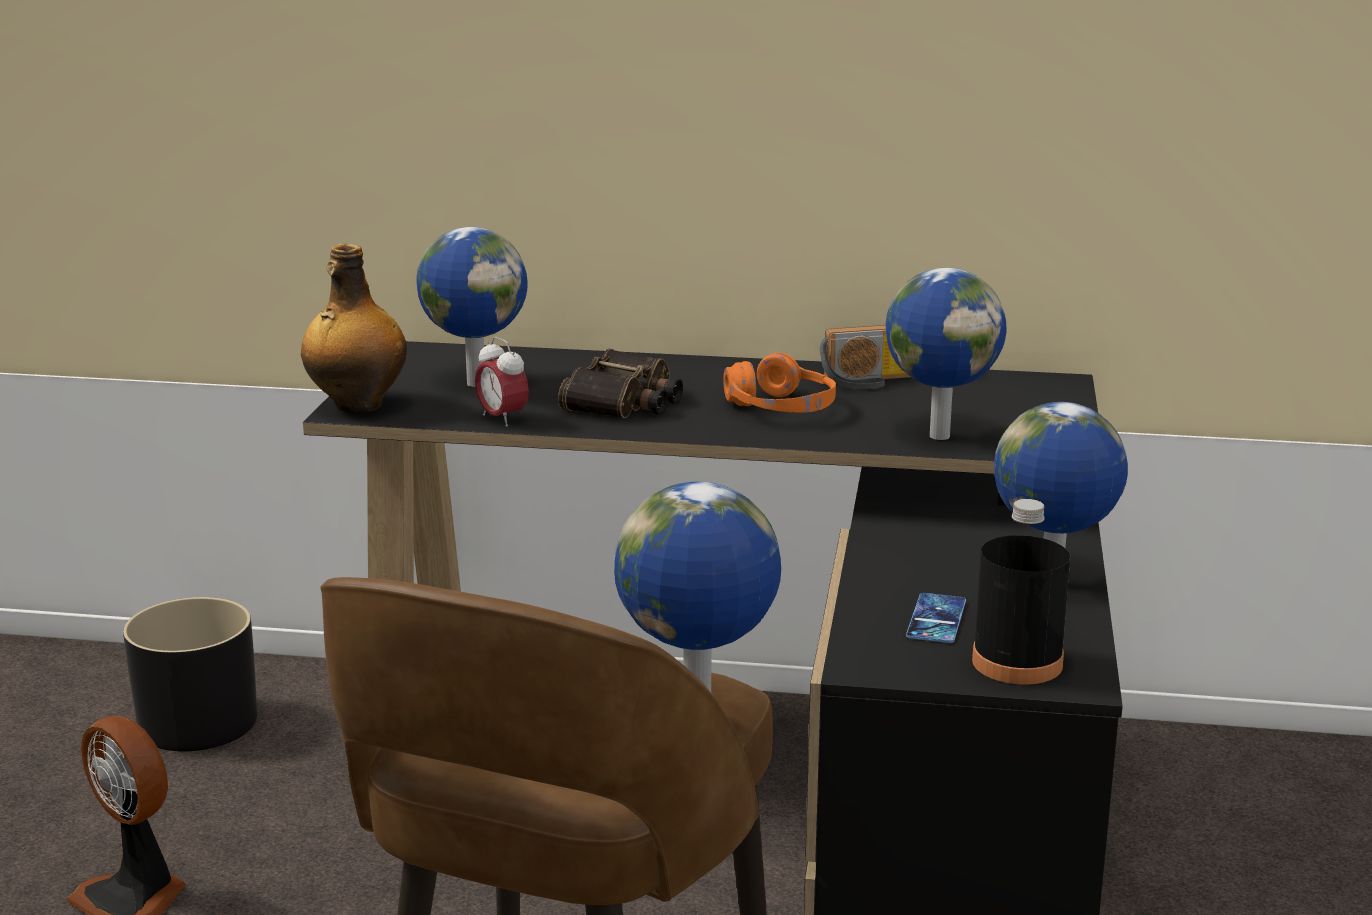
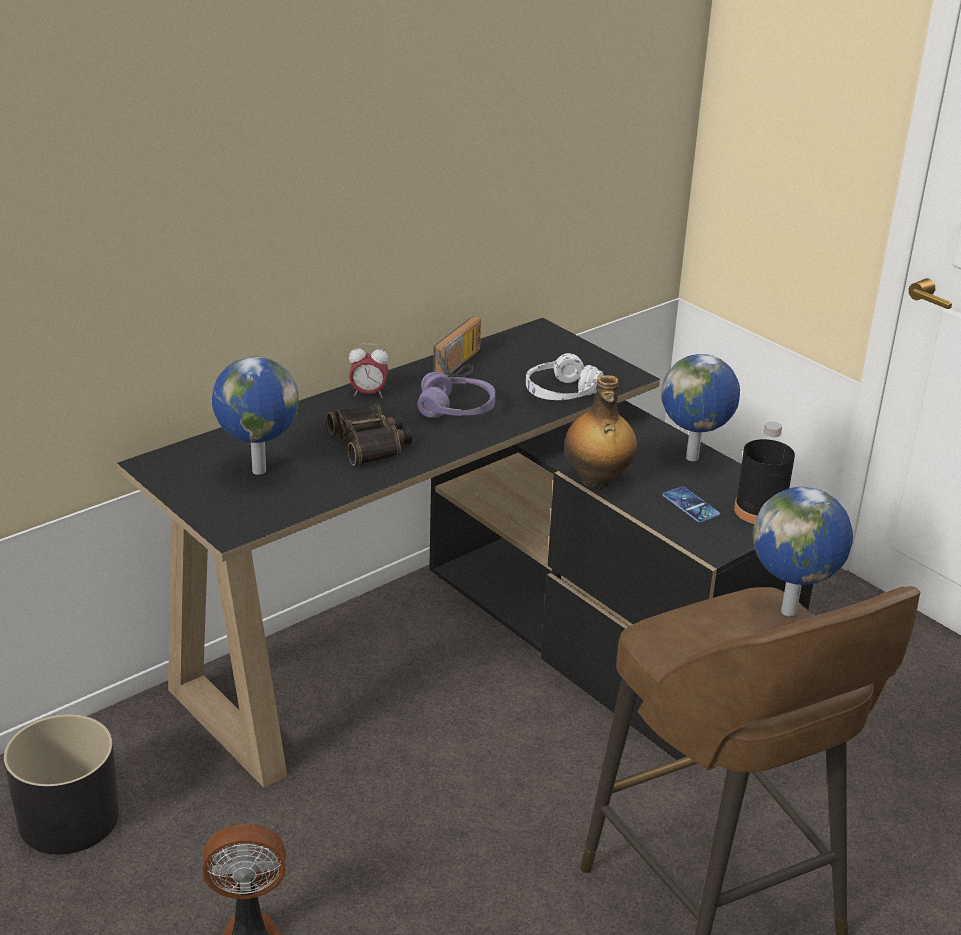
camera: 50 degrees left, 10 degrees up
bottle [301,244,407,413] -> bottle moved to [565,375,637,489]
alarm clock [475,337,529,427] -> alarm clock moved to [349,343,388,398]
orange headphones [723,352,836,413] -> purple headphones [417,372,495,418]
globe [886,268,1006,440] -> white headphones [526,353,603,400]

